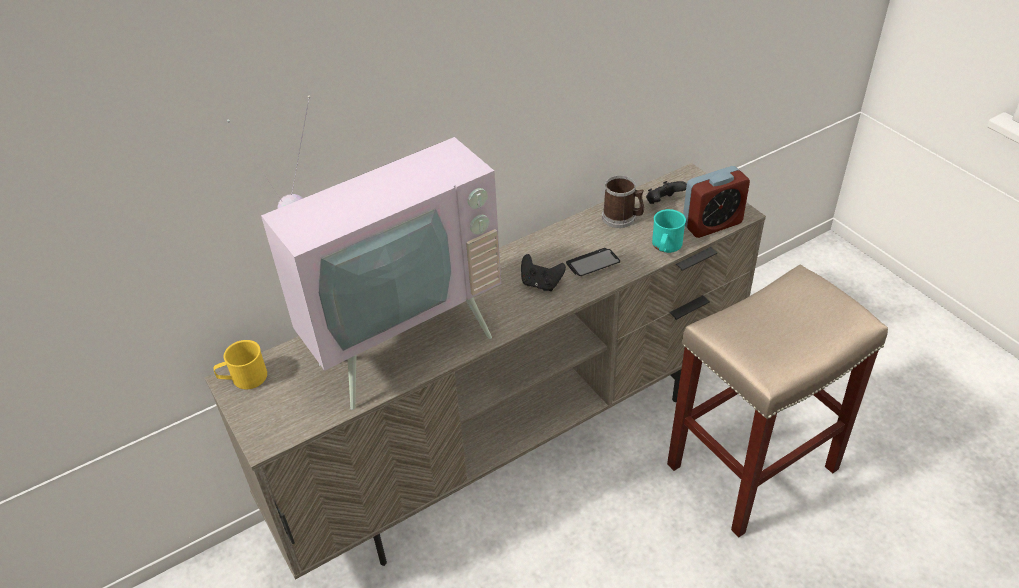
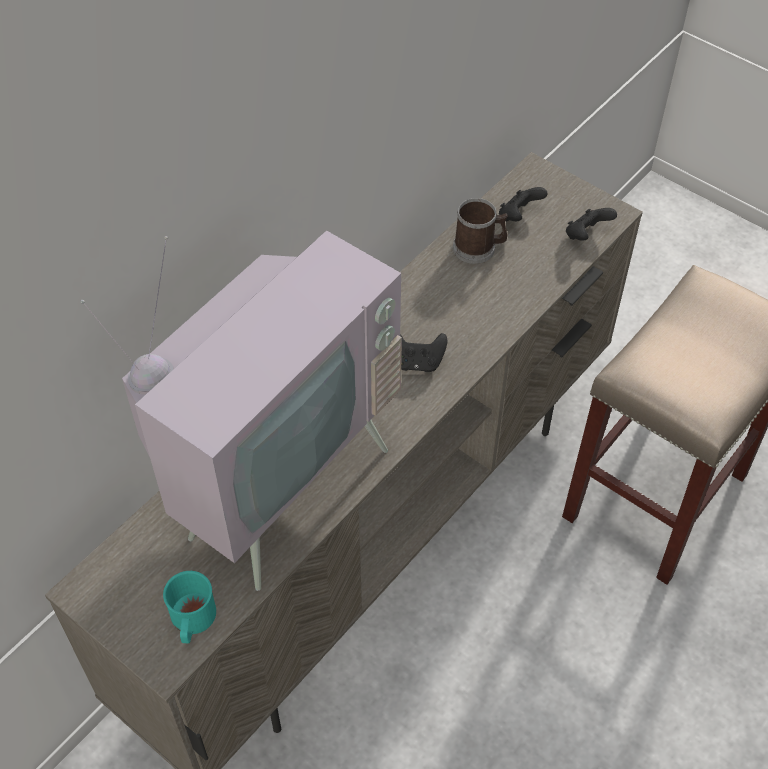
camera: 20 degrees left, 10 degrees up
yellow mug [214,340,267,389] -> none
phone [566,248,620,276] -> none
turquoise mug [652,209,686,253] -> turquoise mug moved to [163,571,216,643]
alarm clock [683,166,750,238] -> black game controller [566,208,617,241]

